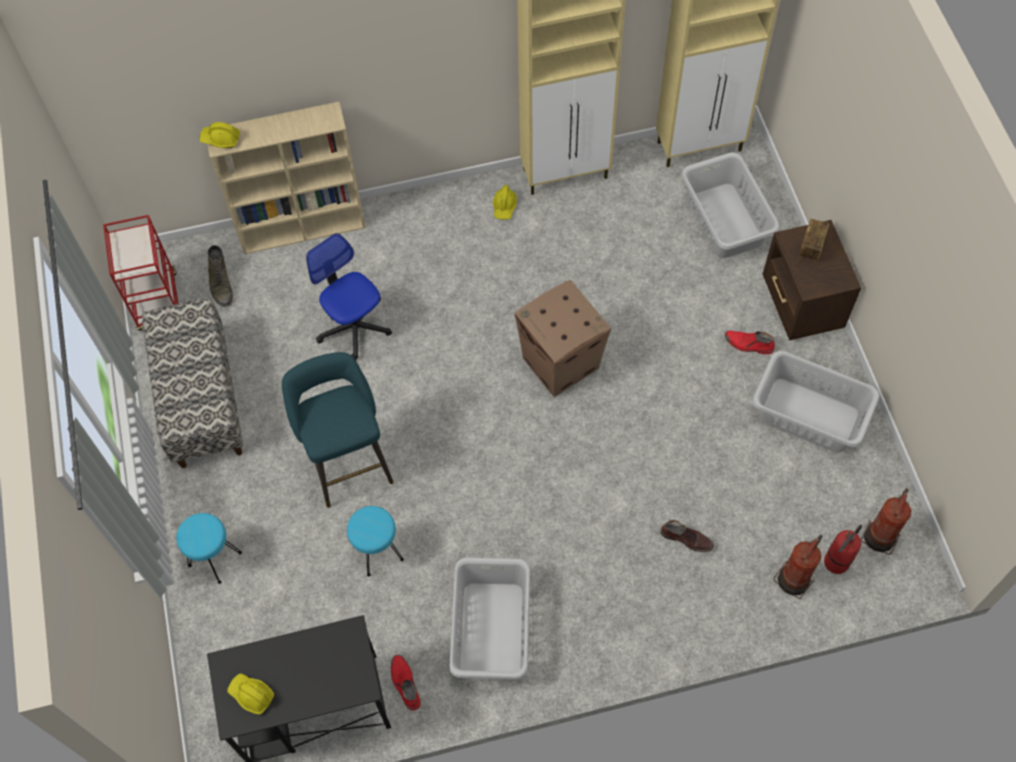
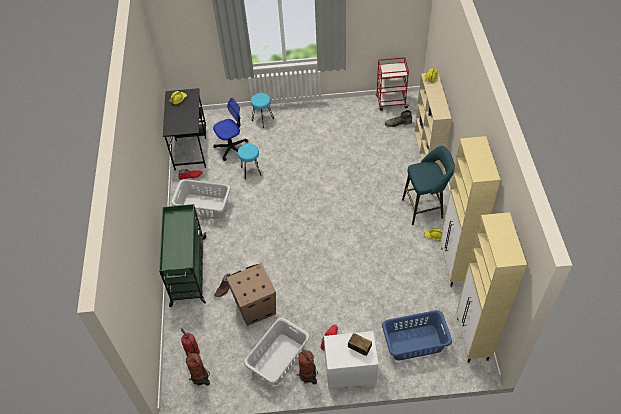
camera: 100 degrees right, 10 degrees down
bench [142,298,243,468] -> none
turquoise stool [282,352,393,508] -> turquoise stool moved to [402,146,455,225]
office chair [306,233,392,361] -> office chair moved to [213,98,249,161]
cardboard box [514,280,611,397] -> cardboard box moved to [226,263,276,326]
grey laundry basket [681,152,779,258] -> blue laundry basket [382,310,452,361]
brown nightstand [763,220,861,340] -> white nightstand [324,331,379,389]
fire extinguisher [773,535,822,599] -> fire extinguisher moved to [297,349,318,384]
none -> green cart [159,204,207,307]

